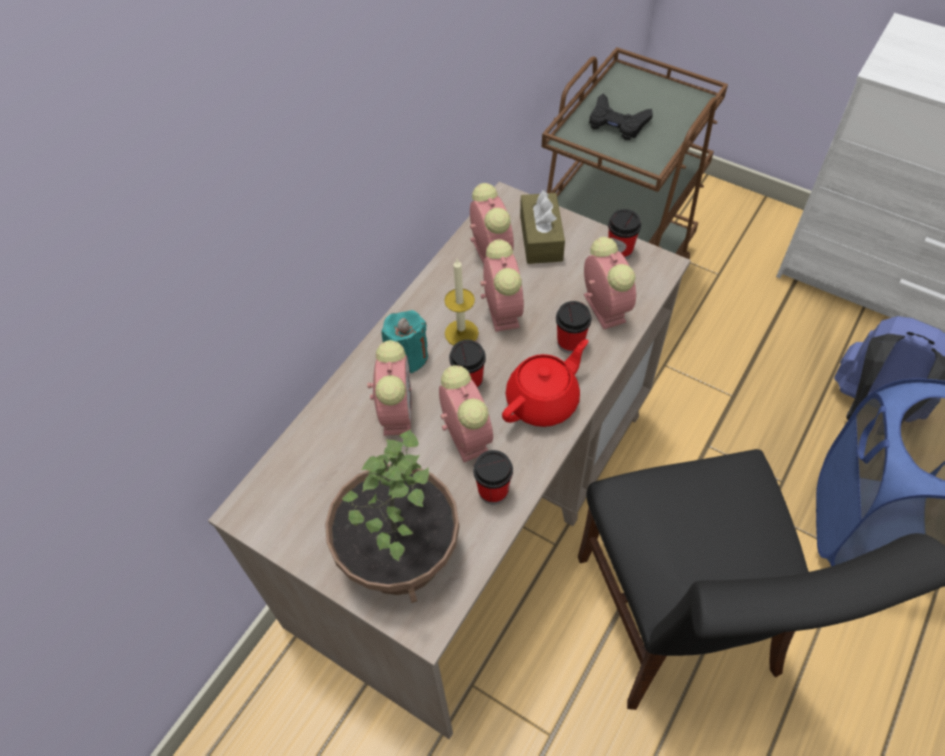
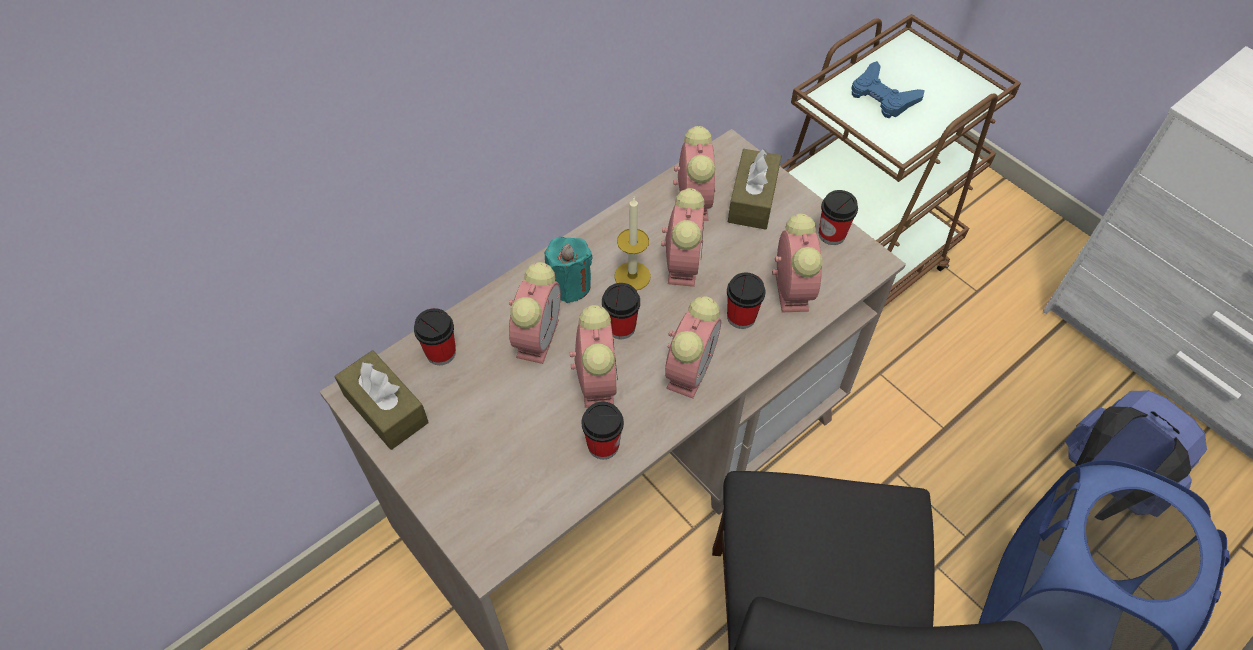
camera: 15 degrees right, 0 degrees up
potted plant [325,429,459,603] -> none
red teapot [502,339,588,427] -> alarm clock [665,296,721,399]
black game controller [589,94,653,140] -> blue game controller [851,61,925,118]
none -> brown tissue box [335,350,429,450]
none -> cup [414,308,456,365]

